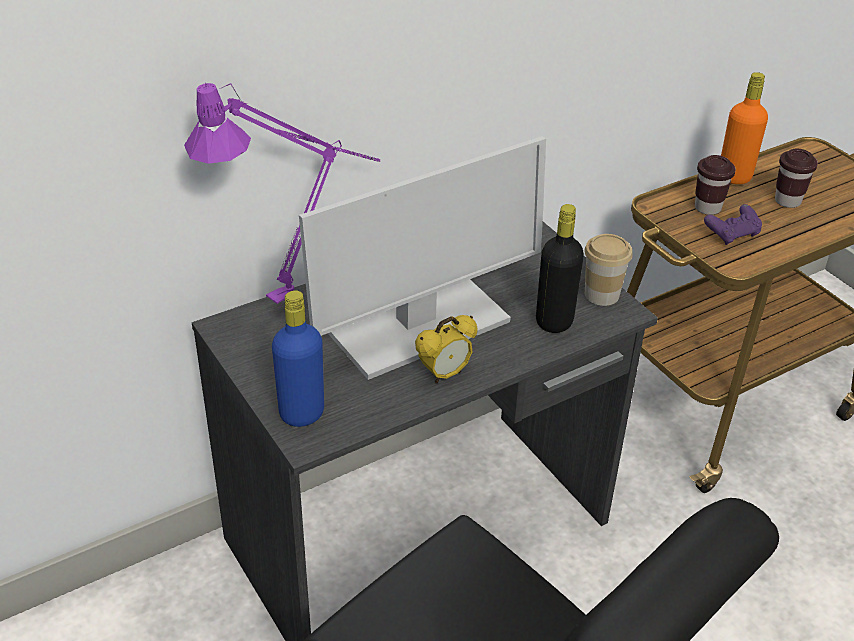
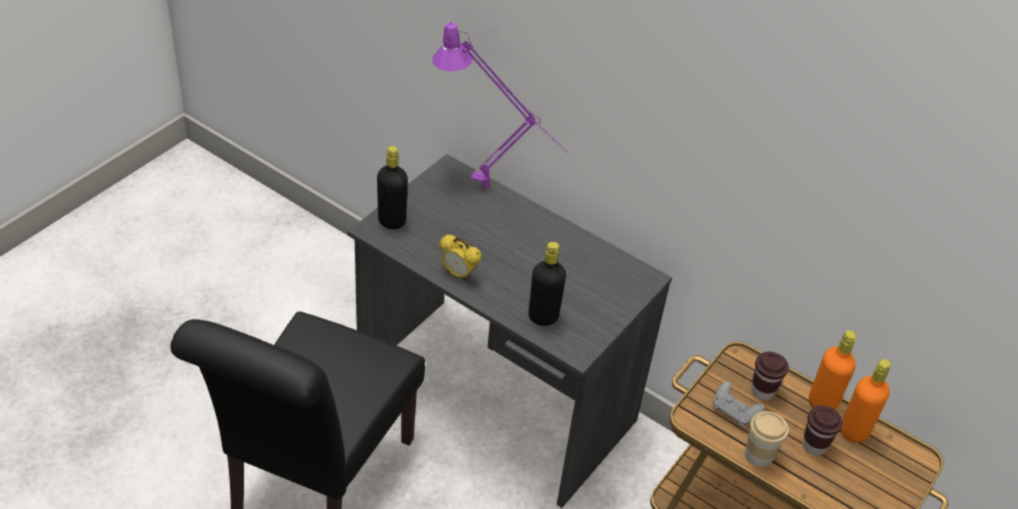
camera: 65 degrees right, 5 degrees up
blue bottle [272,290,324,427] -> black bottle [377,146,408,229]
monitor [299,136,546,380] -> none
cup [585,234,633,306] -> cup moved to [745,411,788,467]
purple game controller [704,204,762,245] -> grey game controller [713,381,765,427]
none -> orange bottle [840,359,891,443]

